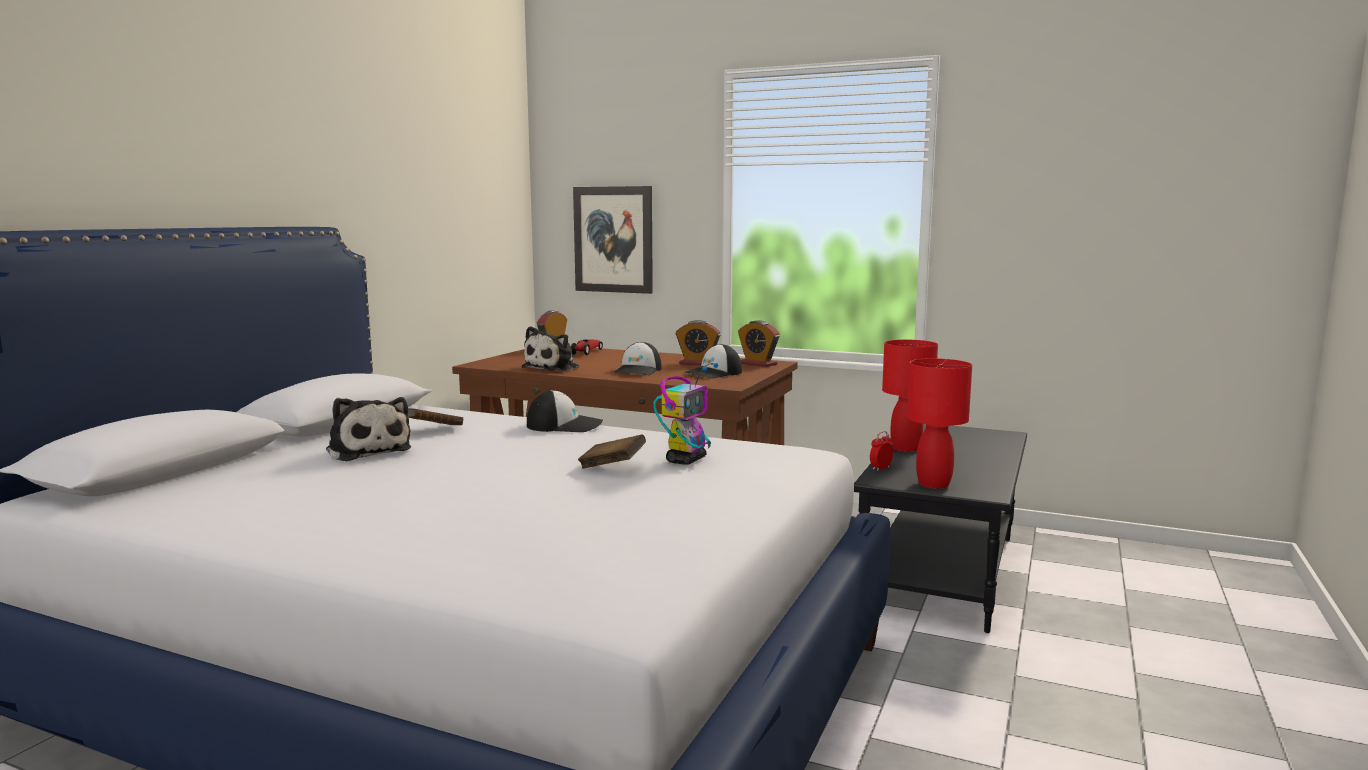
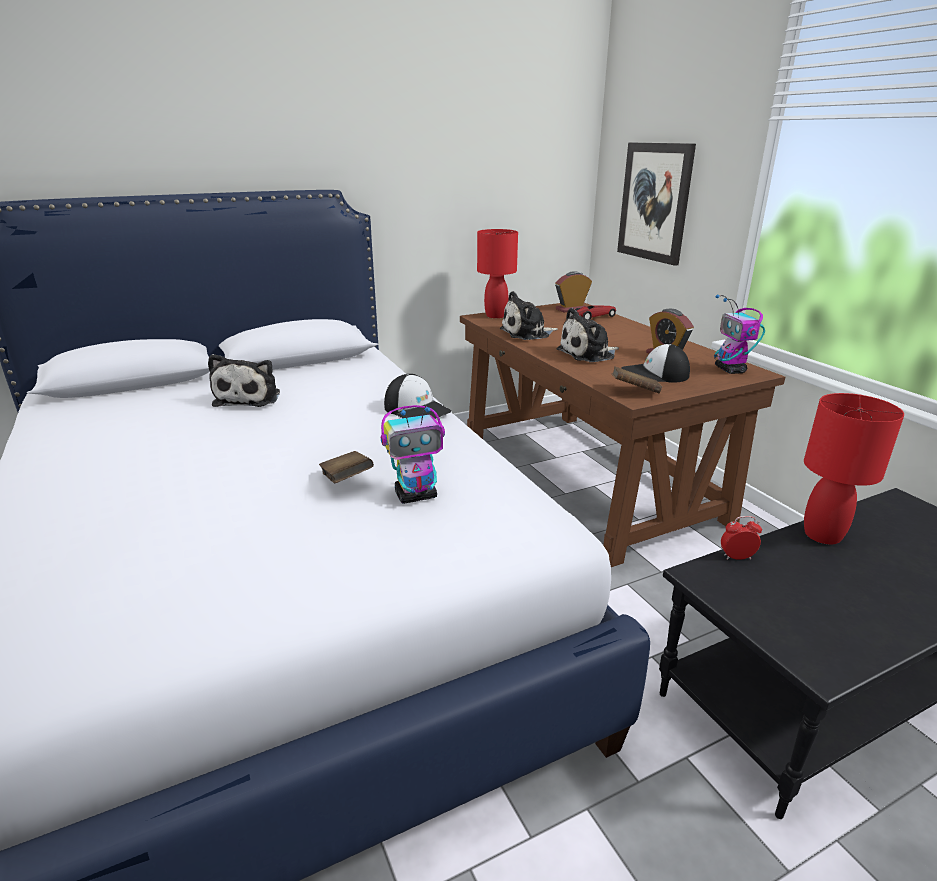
camera: 40 degrees right, 15 degrees up
brown book [408,408,463,425] -> brown book moved to [612,366,662,393]
cap [613,342,662,375] -> plush toy [557,308,619,362]
alarm clock [738,320,780,367] -> toy robot [714,295,765,374]
red table lamp [907,358,972,489] -> red table lamp moved to [477,229,518,318]

